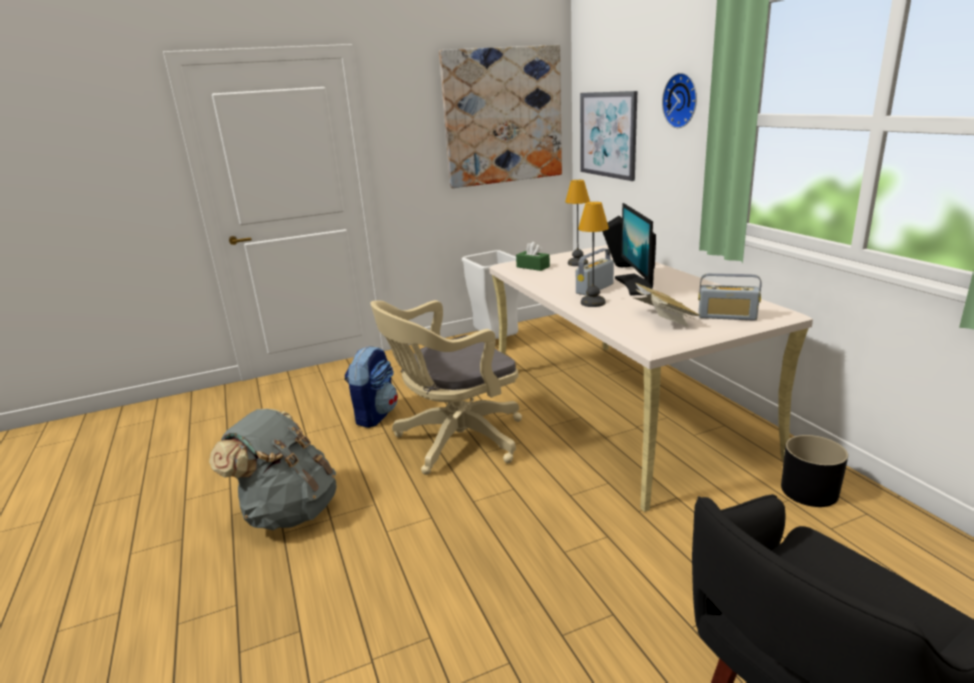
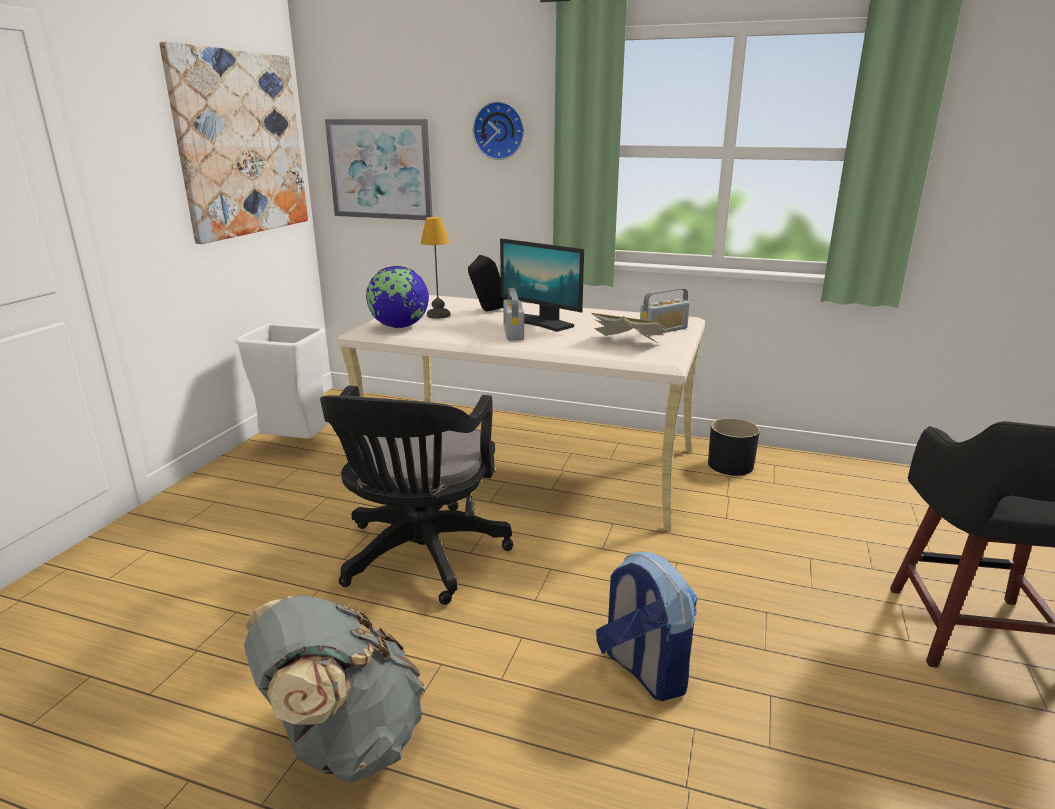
camera: 50 degrees left, 0 degrees up
backpack [345,346,398,428] -> backpack moved to [596,551,697,701]
beige office chair [370,300,522,475] -> black office chair [320,385,513,605]
green tissue box [516,242,550,271] -> globe [366,266,429,328]
table lamp [578,202,609,307] -> none

